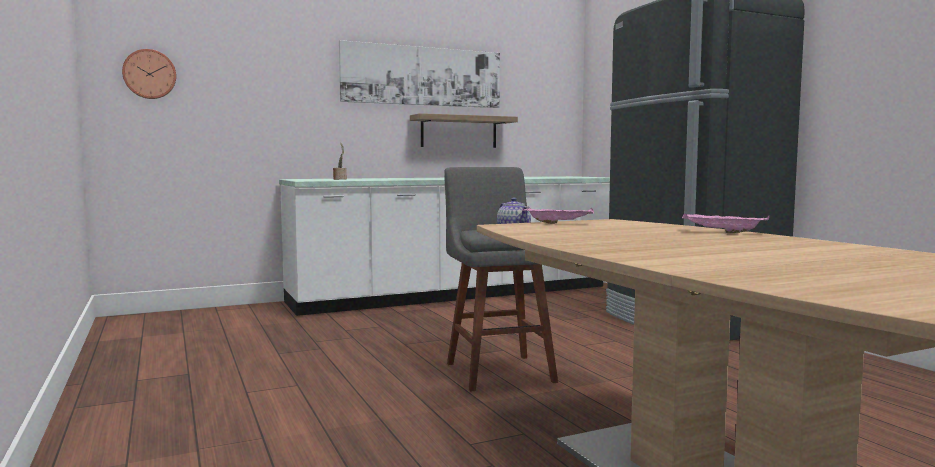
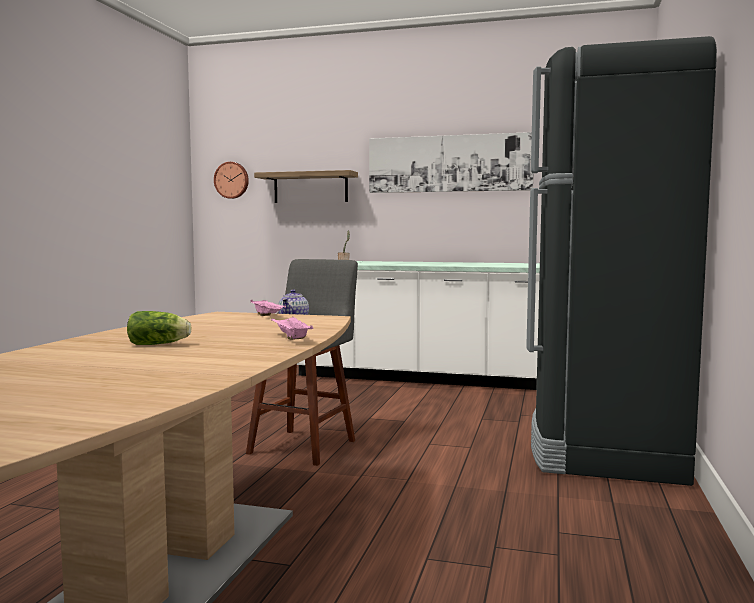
camera: 40 degrees right, 0 degrees up
shelf [410,113,518,148] -> shelf moved to [254,170,358,203]
none -> lettuce [127,311,192,345]

